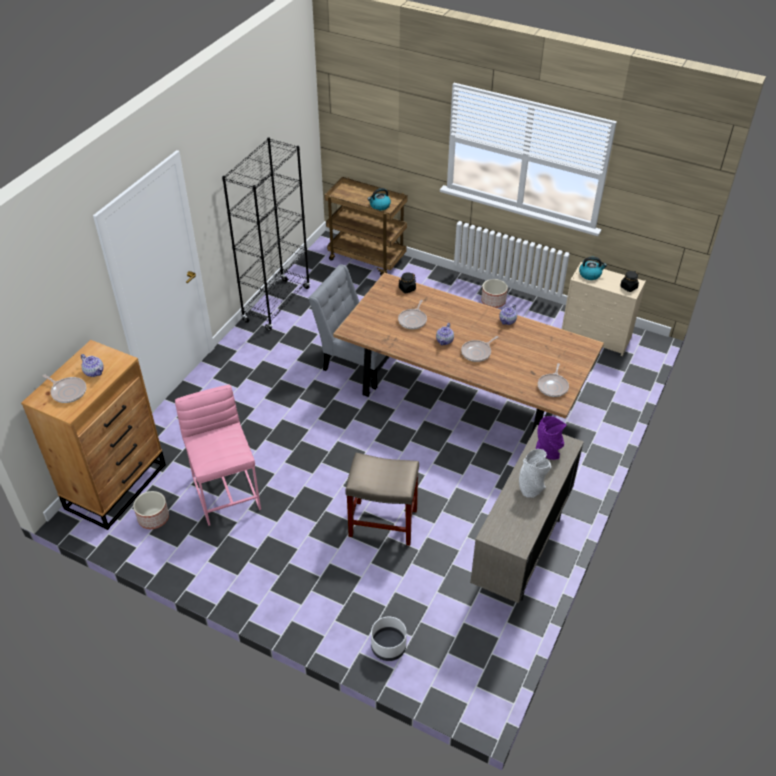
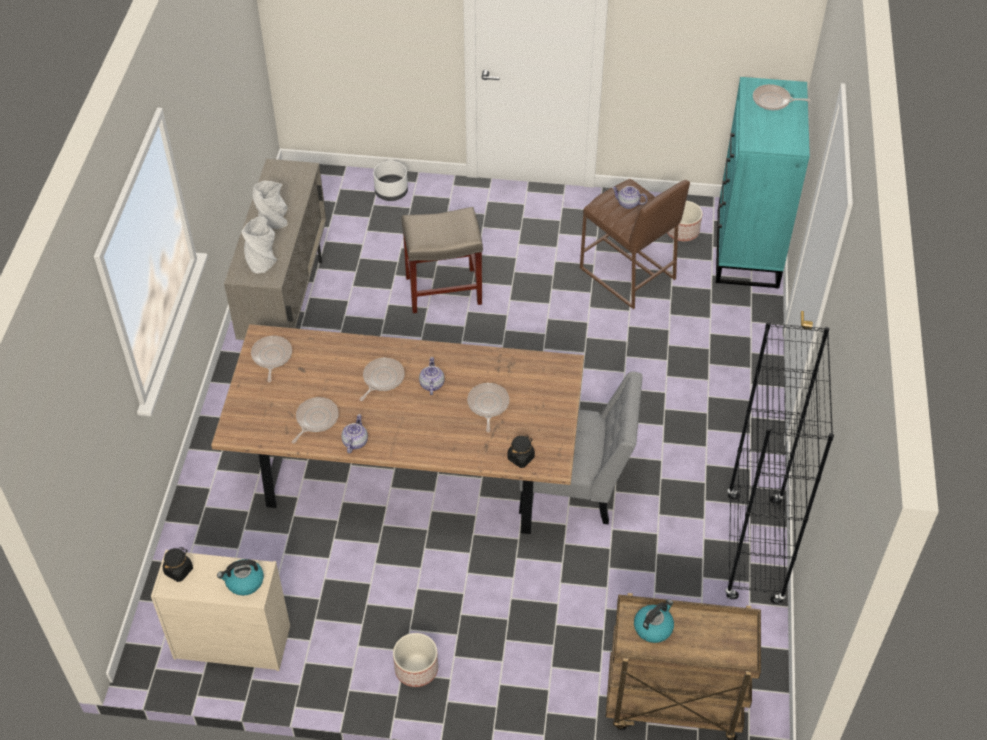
camera: 160 degrees right, 5 degrees up
brown dresser [21,340,166,530] -> turquoise dresser [715,77,810,289]
teapot [81,354,104,377] -> teapot moved to [612,186,647,209]
pink stool [175,385,261,526] -> brown stool [580,179,690,309]
purple vase [536,416,567,460] -> grey vase [241,217,278,274]
none -> frying pan [292,397,339,443]

